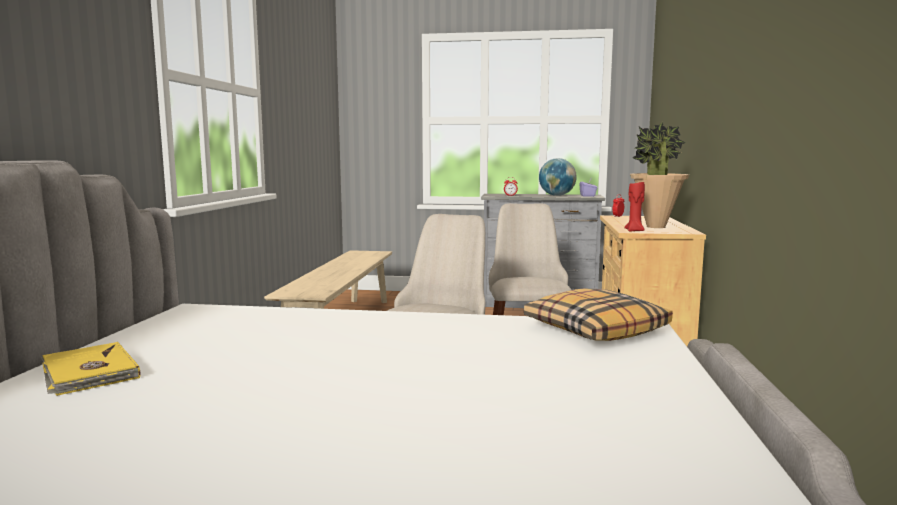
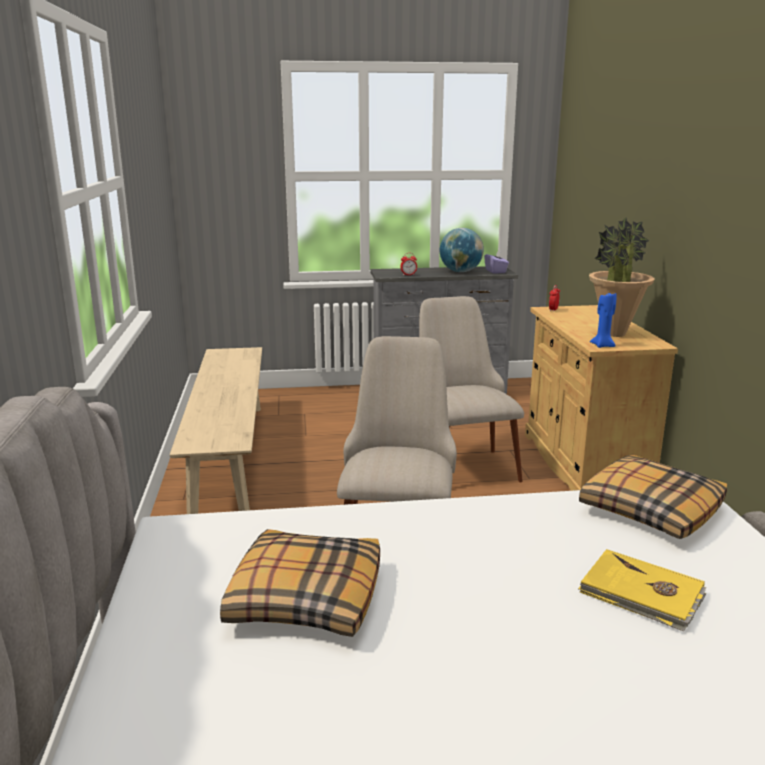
camera: 15 degrees left, 10 degrees up
yellow book [41,342,140,396] -> yellow book moved to [578,549,706,632]
red candle [624,182,645,232] -> blue candle [590,293,617,348]
none -> pillow [220,529,380,637]

